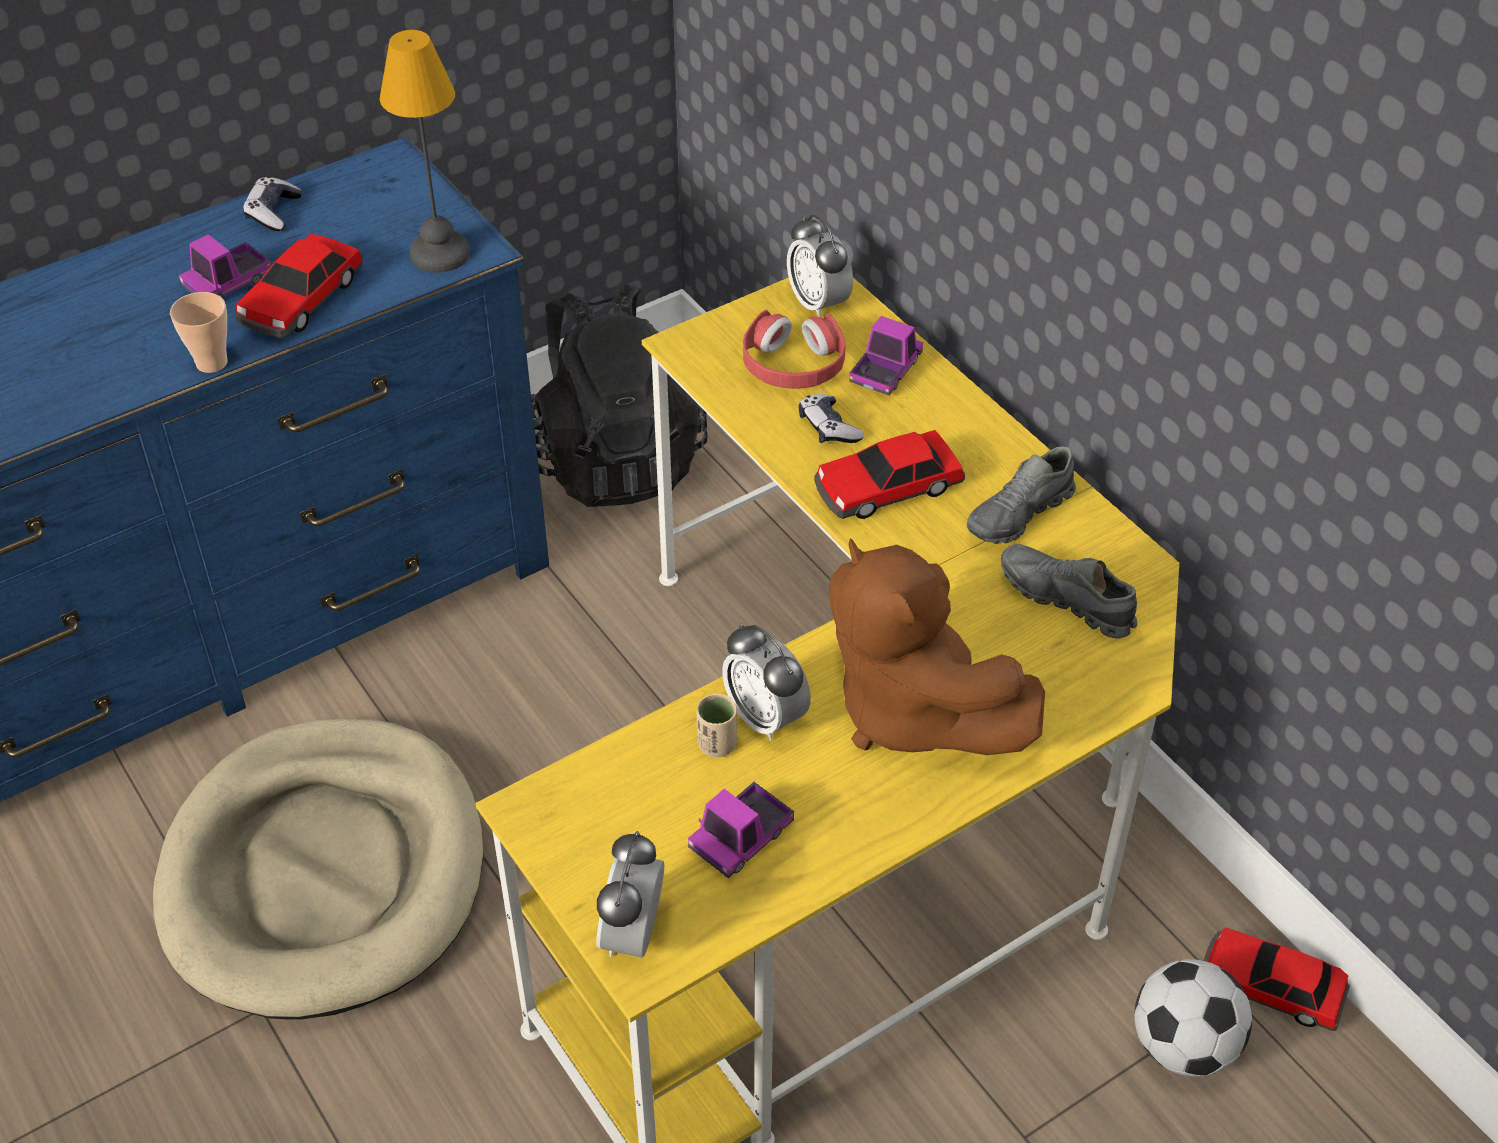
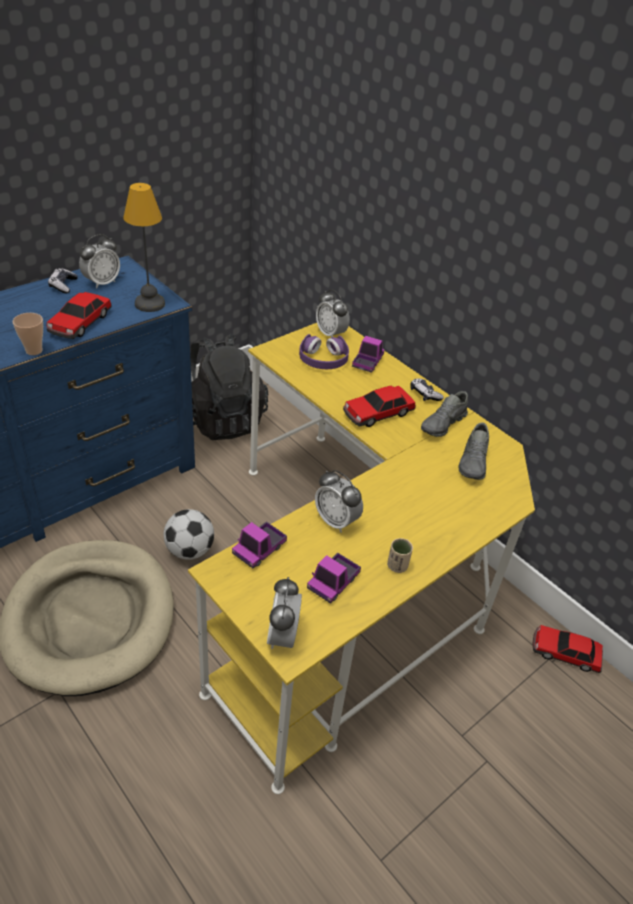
camera: 10 degrees left, 5 degrees down
toy truck [179,234,272,299] -> toy truck moved to [232,521,287,568]
beige cup [696,694,737,757] -> beige cup moved to [387,538,413,573]
red headphones [743,310,846,389] -> purple headphones [299,334,349,369]
game controller [799,394,864,443] -> game controller moved to [411,379,444,401]
brown plush toy [829,538,1045,755] -> none
grey shoe [1001,544,1137,639] -> grey shoe turned 105 degrees counterclockwise [458,422,489,480]
football [1134,959,1252,1077] -> football moved to [164,509,214,560]
none -> alarm clock [79,234,120,289]

